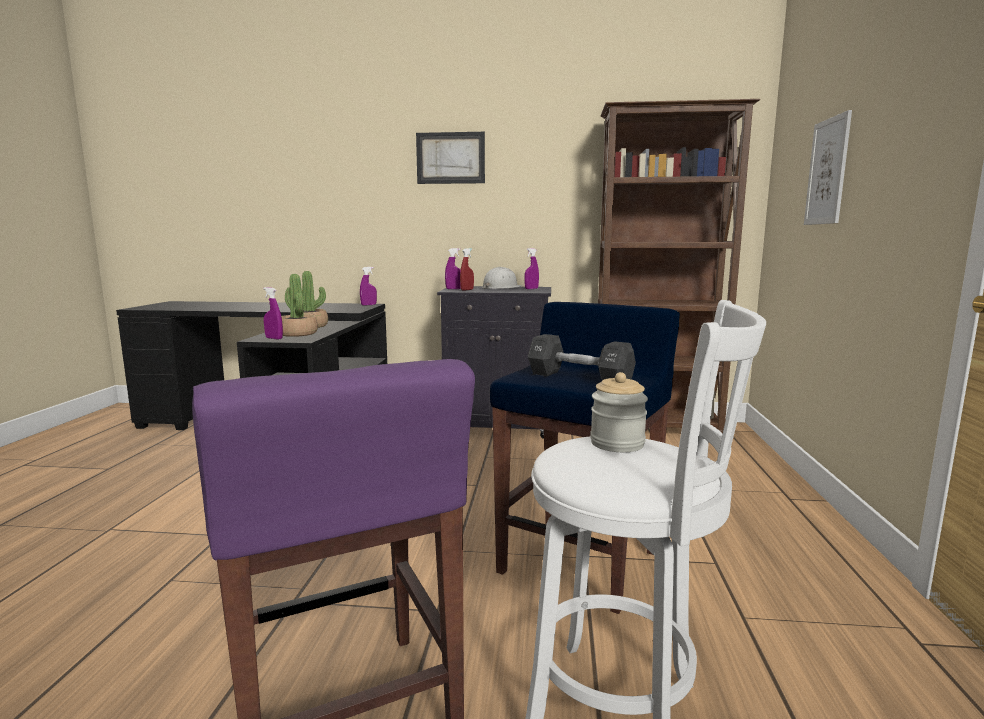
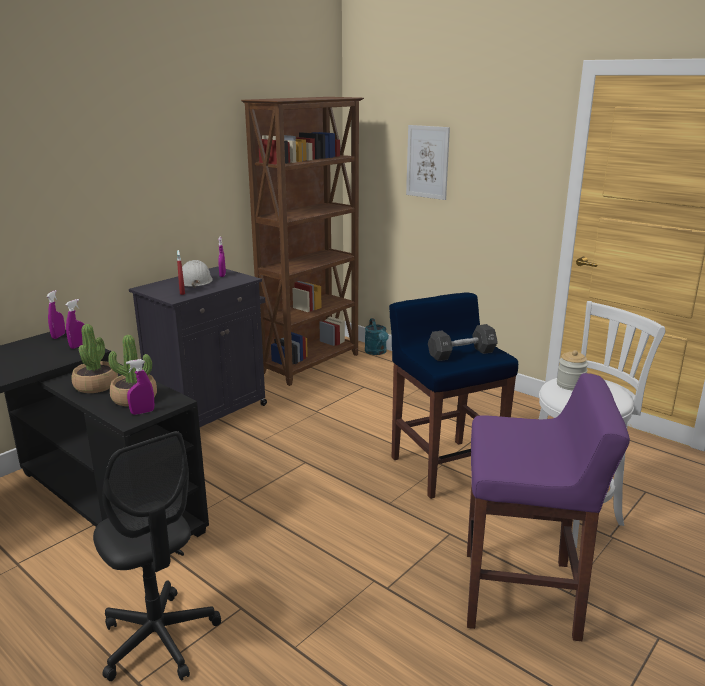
camera: 55 degrees left, 10 degrees up
picture [416,132,485,184] -> none
purple spray bottle [445,248,461,289] -> purple spray bottle moved to [65,299,85,349]
none -> black office chair [93,431,221,681]
none -> turquoise watering can [365,318,389,355]

